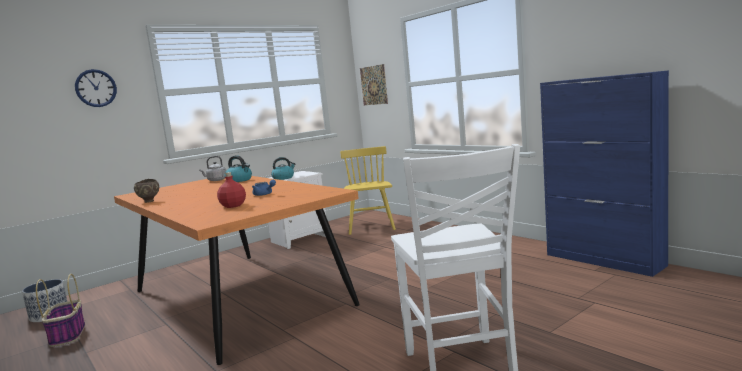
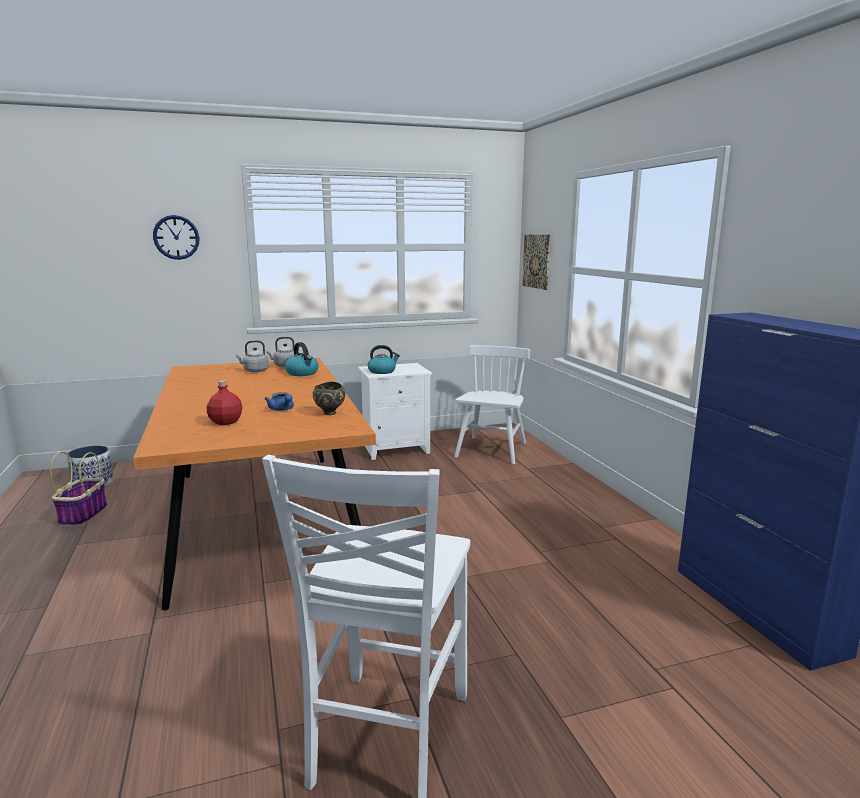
camera: 20 degrees right, 5 degrees up
brown bowl [134,179,160,203] -> brown bowl moved to [313,382,345,415]
yellow chair [340,146,396,235] -> white chair [454,345,530,465]
none -> grey kettle [236,340,269,372]

